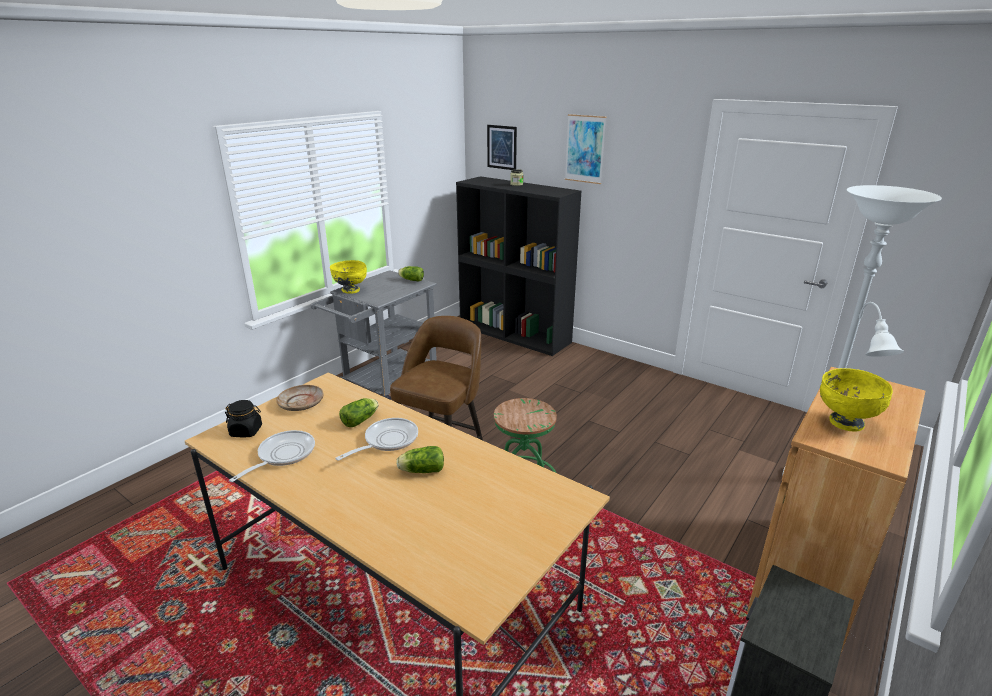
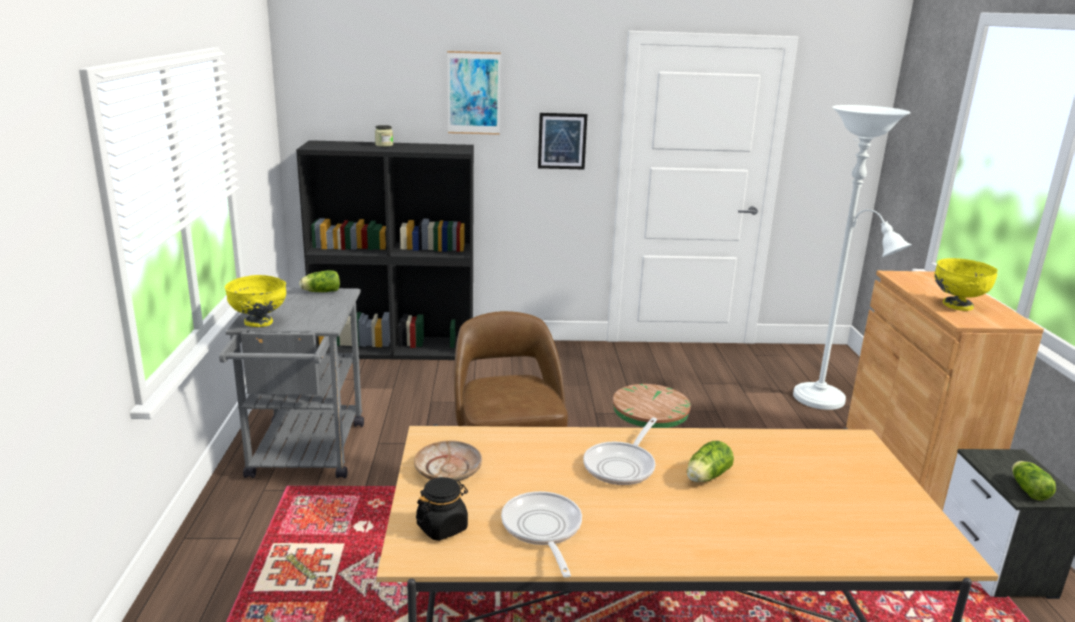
camera: 40 degrees left, 5 degrees down
frying pan [335,418,418,461] -> frying pan turned 150 degrees counterclockwise [583,417,657,485]
lettuce [339,398,378,427] -> lettuce moved to [1012,461,1056,500]
picture [487,125,517,170] -> picture moved to [538,113,588,169]

